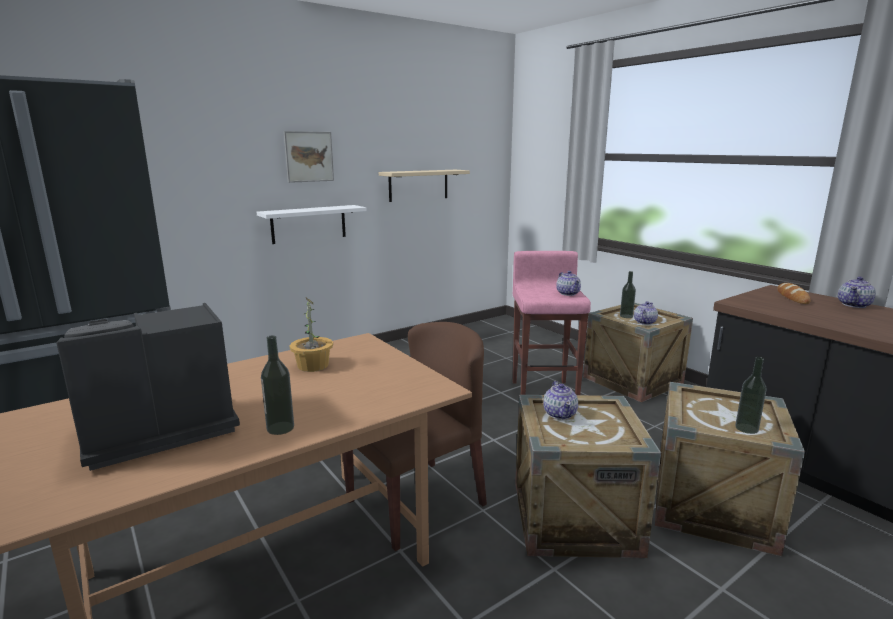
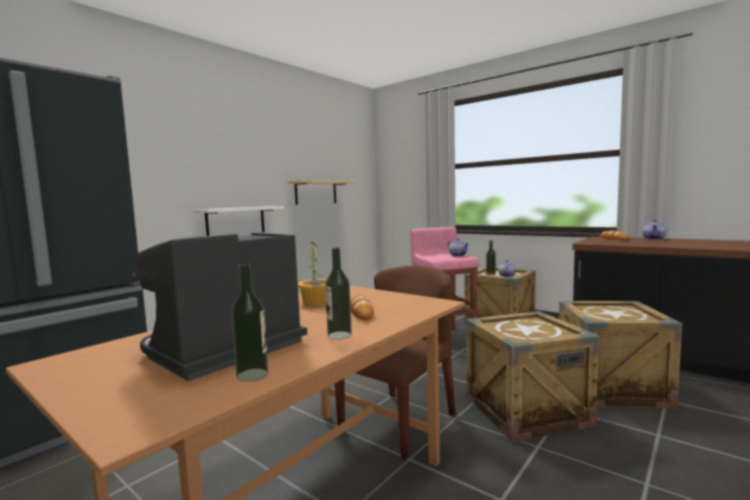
camera: 15 degrees left, 10 degrees down
picture [284,131,334,183] -> none
teapot [543,381,578,420] -> none
bottle [735,357,767,434] -> bottle moved to [231,264,268,382]
none -> bread [350,295,374,320]

